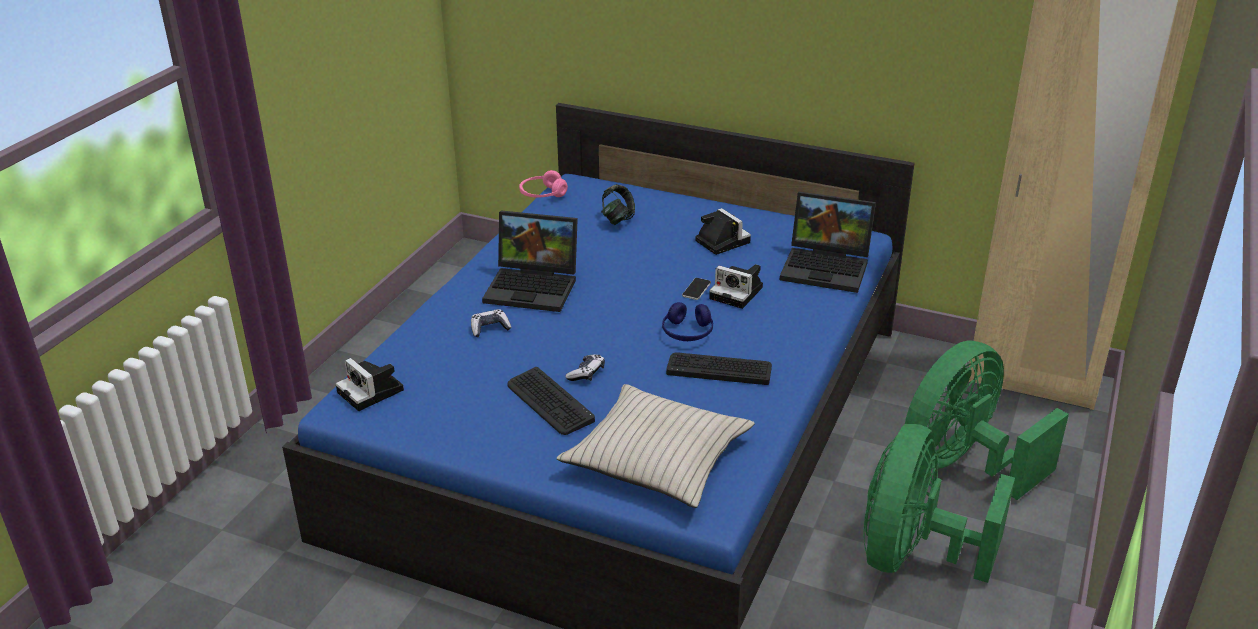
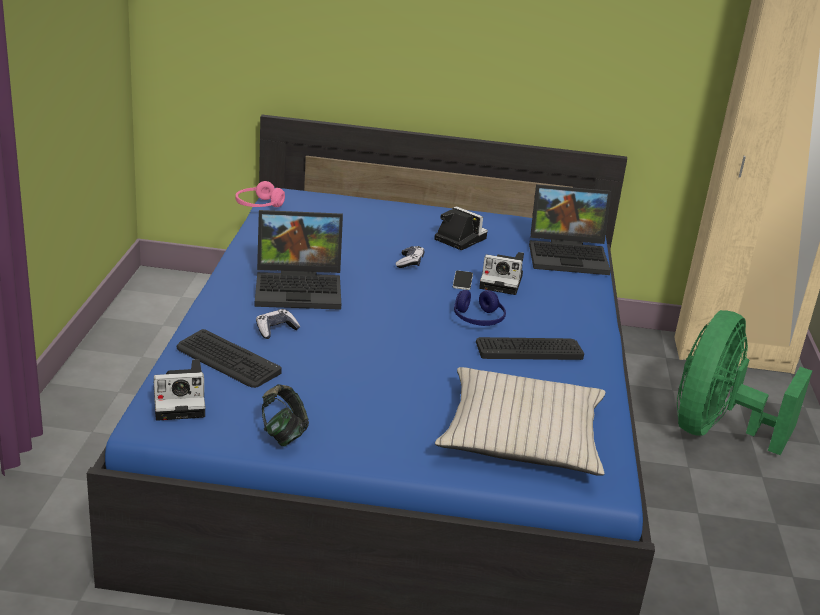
camera: 20 degrees left, 5 degrees down
camera [336,358,404,411] -> camera turned 45 degrees counterclockwise [154,359,205,421]
keyboard [507,367,595,435] -> keyboard moved to [177,329,282,388]
game controller [565,354,605,381] -> game controller moved to [396,246,424,268]
headphones [601,184,635,225] -> headphones moved to [262,384,309,447]
green fan [863,424,1015,583] -> none

